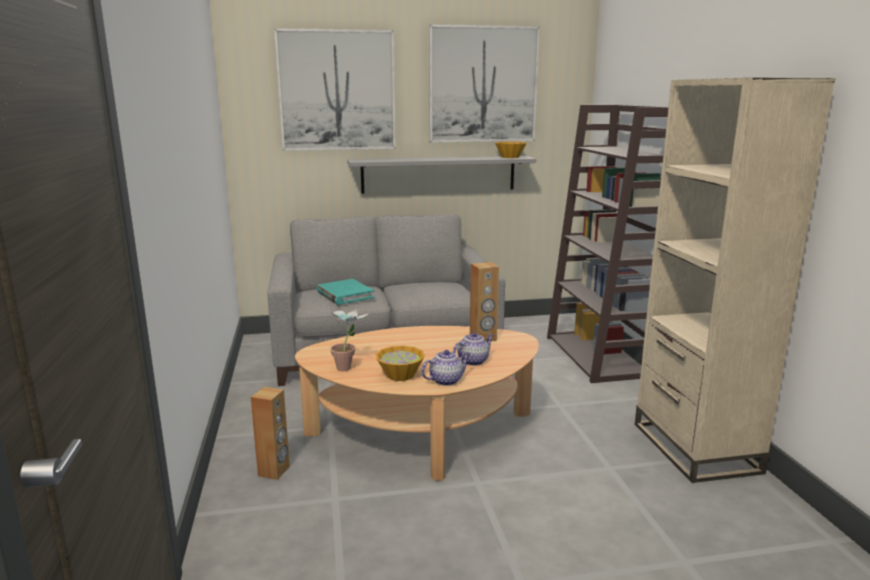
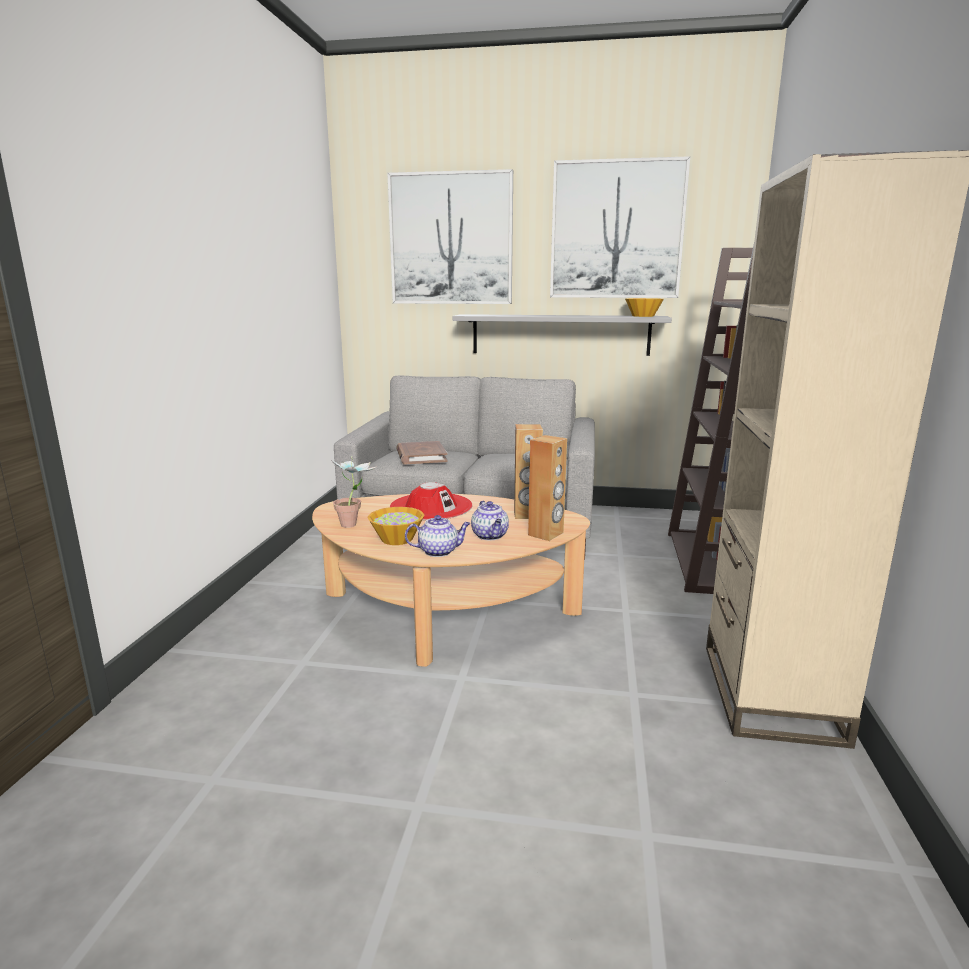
camera: 20 degrees right, 0 degrees up
brown speaker [251,387,290,480] -> brown speaker moved to [528,435,567,541]
turquoise book [317,279,374,305] -> brown book [396,441,448,465]
teapot [453,332,494,366] -> teapot turned 90 degrees clockwise [471,501,509,541]
none -> red hat [390,482,472,520]

